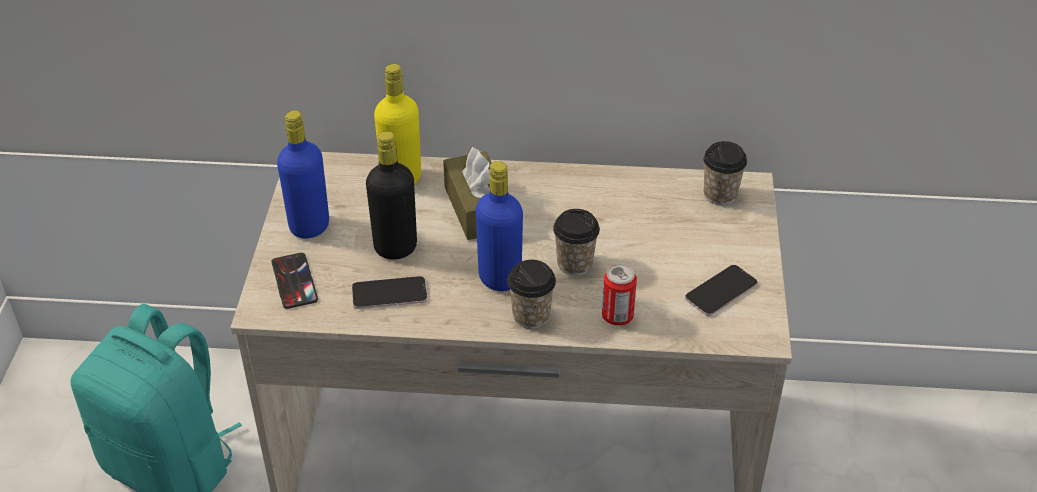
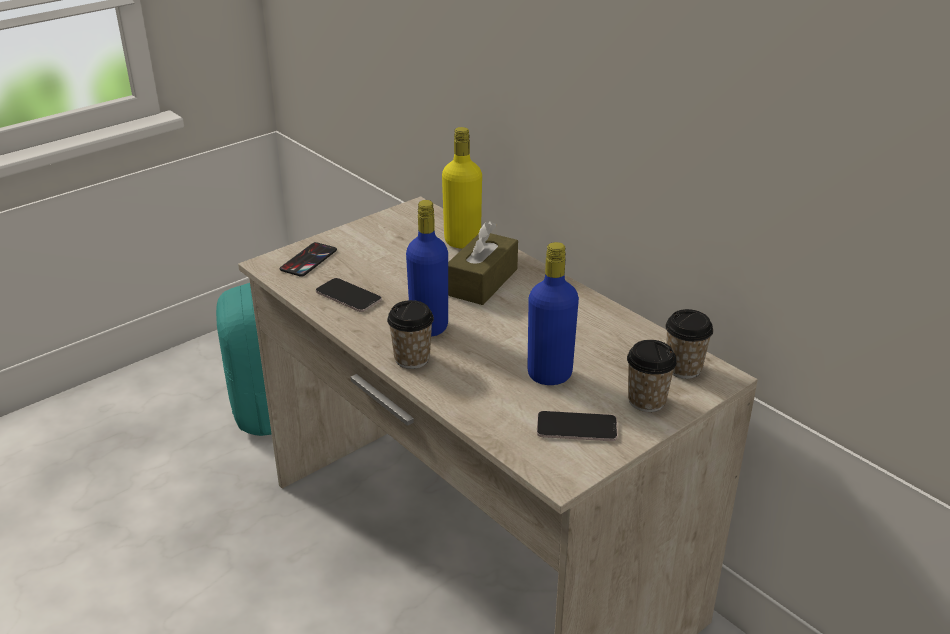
camera: 45 degrees right, 10 degrees down
blue bottle [277,111,329,239] -> blue bottle moved to [527,242,579,385]
black bottle [366,131,417,260] -> none
cup [553,209,600,276] -> cup moved to [627,340,677,412]
can [602,264,637,326] -> none

